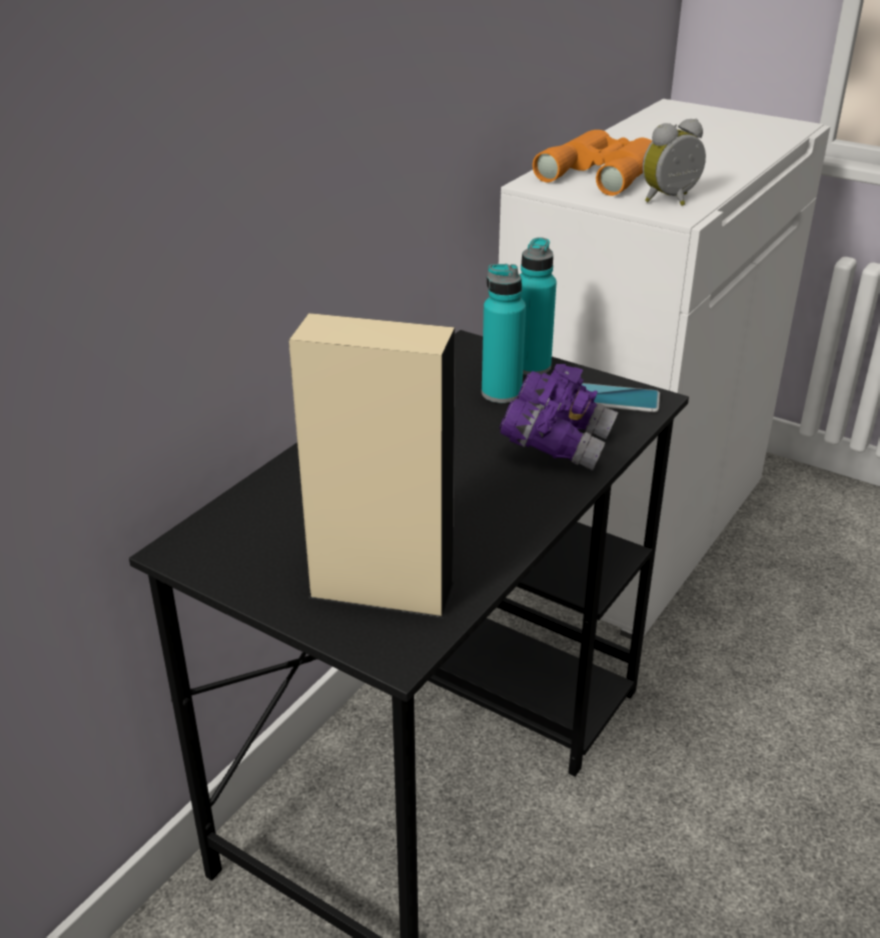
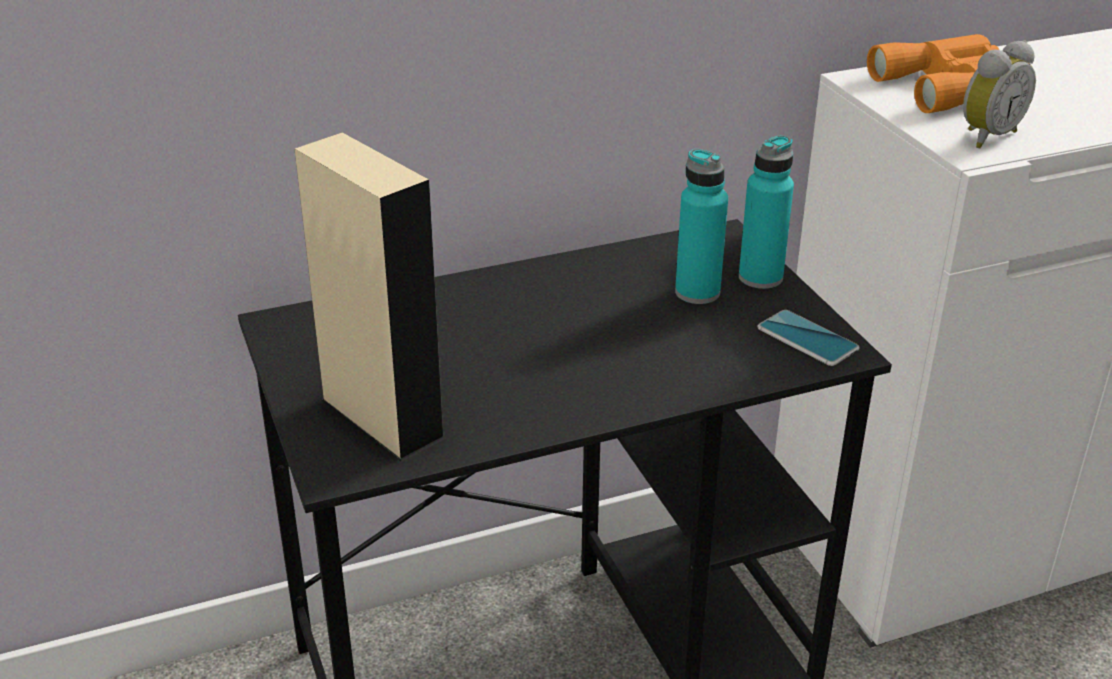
camera: 35 degrees right, 0 degrees up
purple binoculars [500,364,618,471] -> none
alarm clock [643,119,706,206] -> alarm clock turned 135 degrees clockwise [963,40,1036,148]

